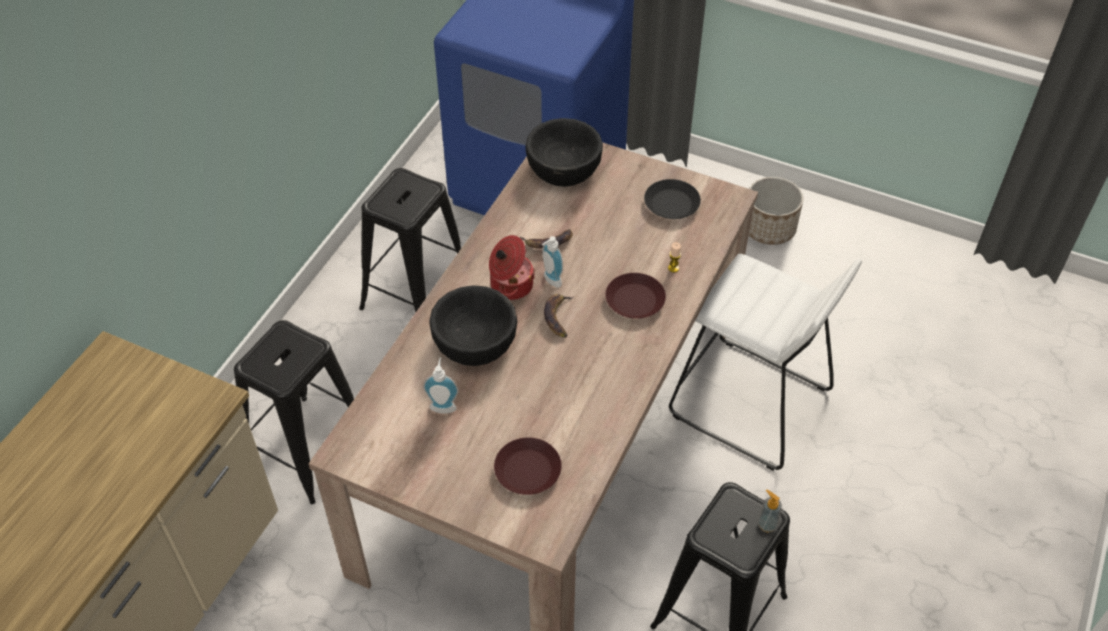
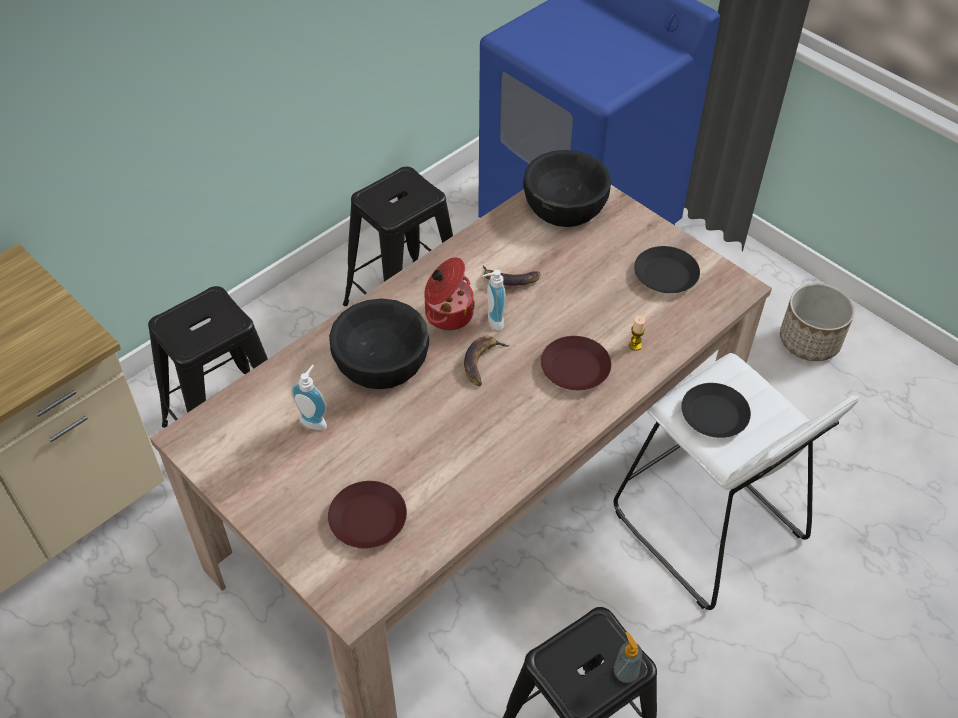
camera: 20 degrees right, 0 degrees up
none -> black plate [681,383,751,438]

